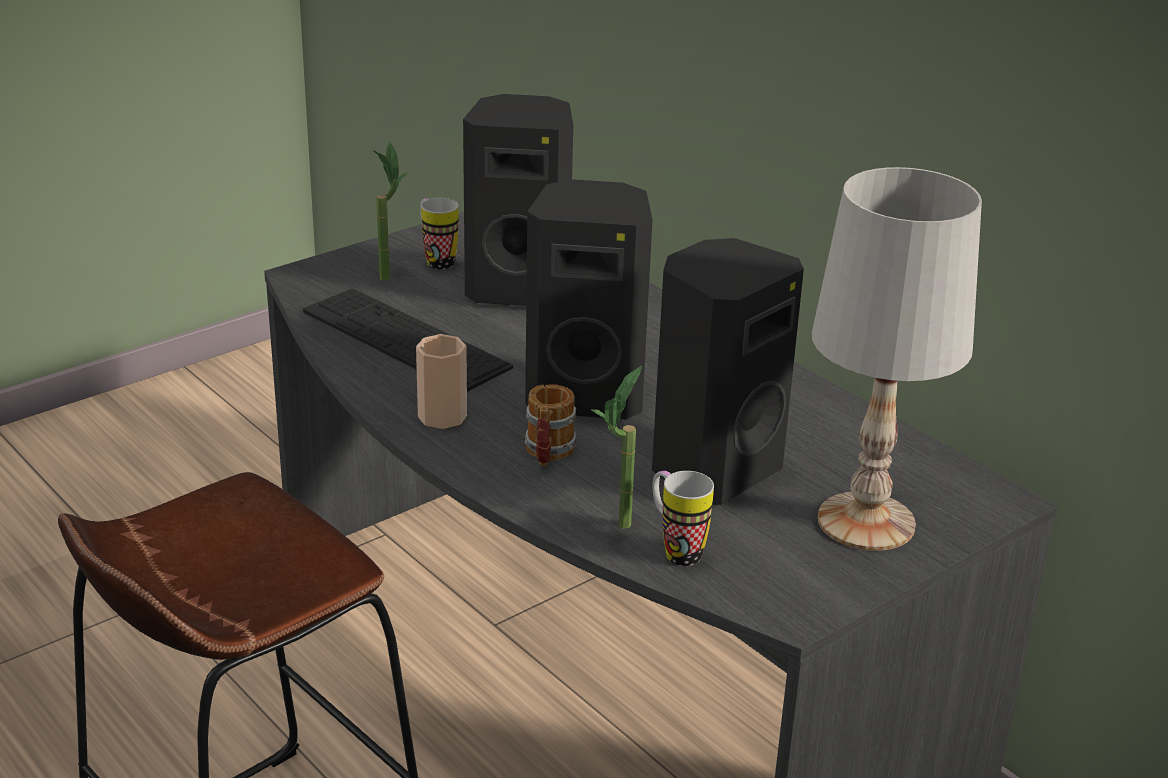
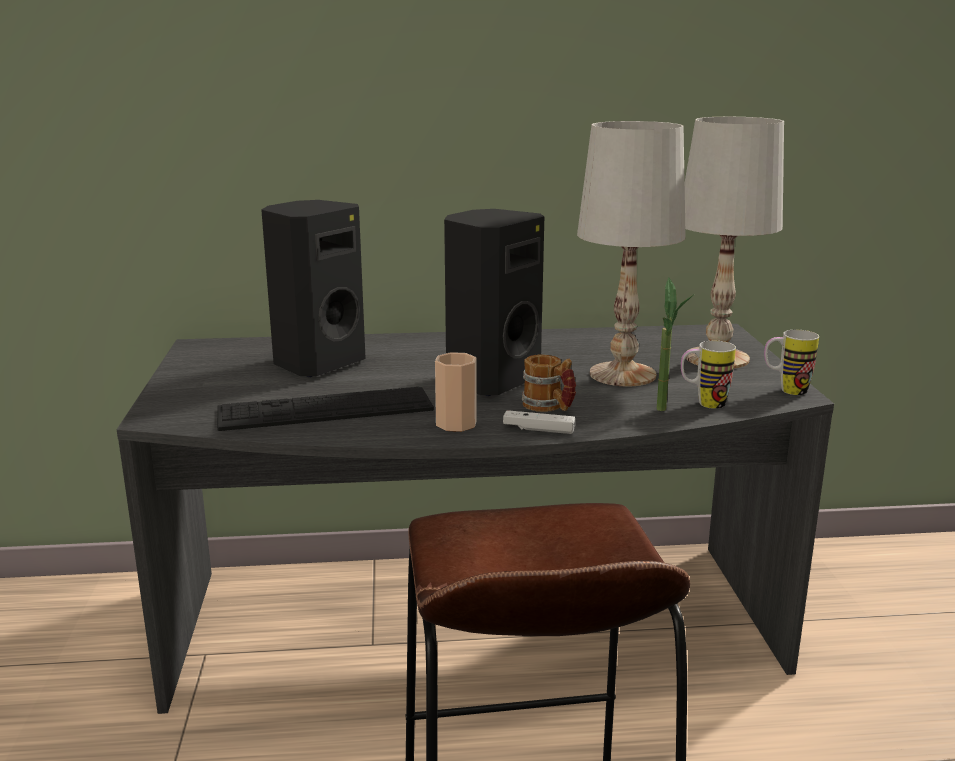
camera: 55 degrees left, 10 degrees down
potted plant [373,141,410,281] -> none
mug [420,198,458,270] -> mug moved to [764,330,819,395]
black speaker [652,238,804,505] -> white table lamp [577,121,686,387]
none -> white game controller [503,410,575,434]

